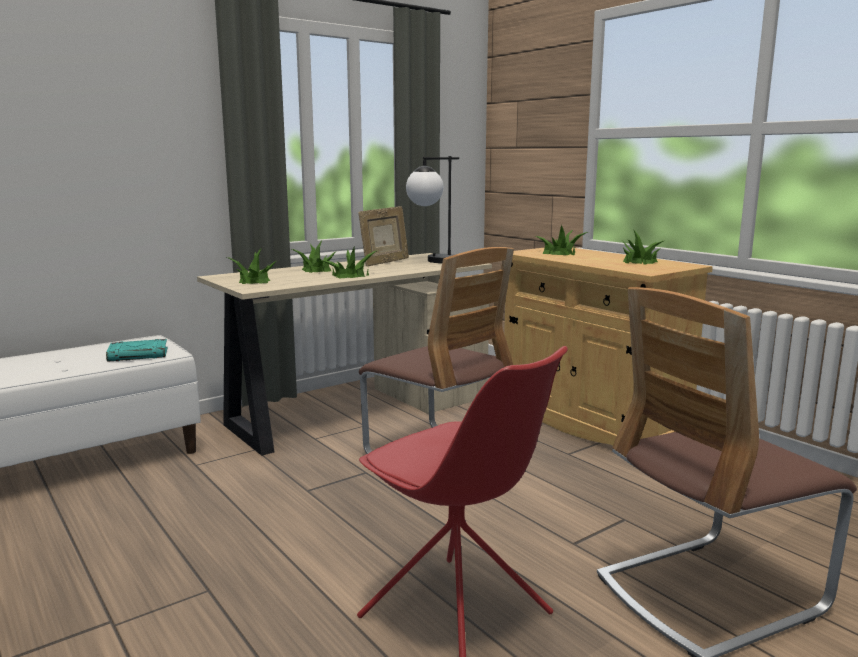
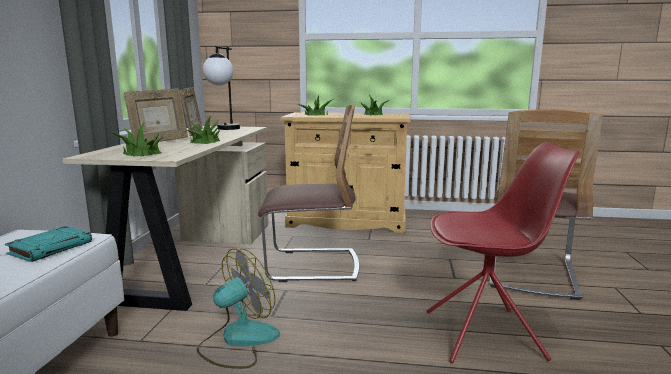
camera: 45 degrees left, 0 degrees up
potted plant [292,241,337,273] -> picture frame [124,89,188,143]
none -> fan [197,249,280,369]

